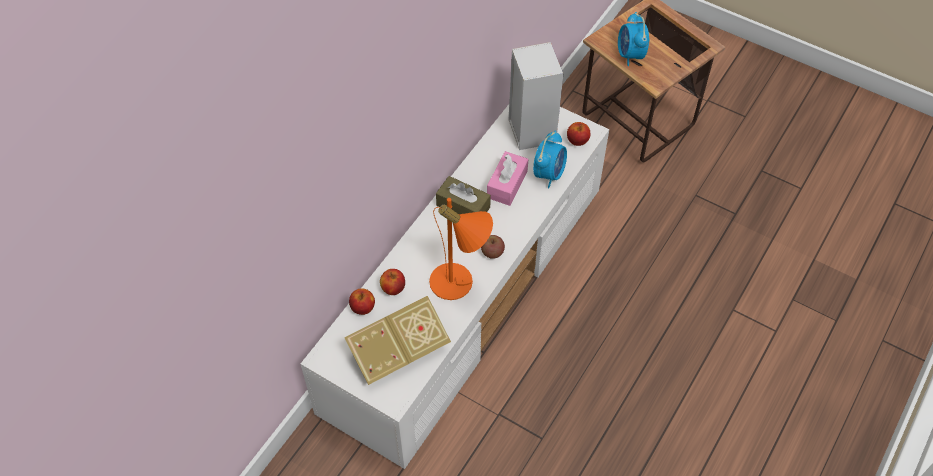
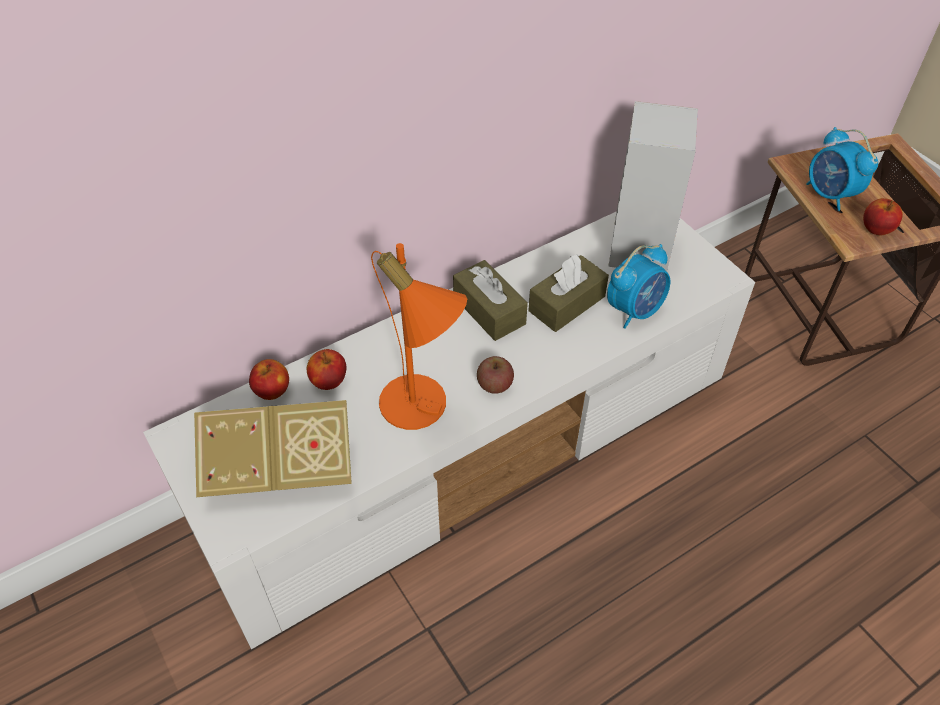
camera: 25 degrees right, 5 degrees down
pink tissue box [487,151,528,206] -> brown tissue box [528,254,609,332]
apple [567,122,590,146] -> apple moved to [863,198,903,236]
alarm clock [618,12,649,66] -> alarm clock turned 45 degrees counterclockwise [806,127,878,211]

